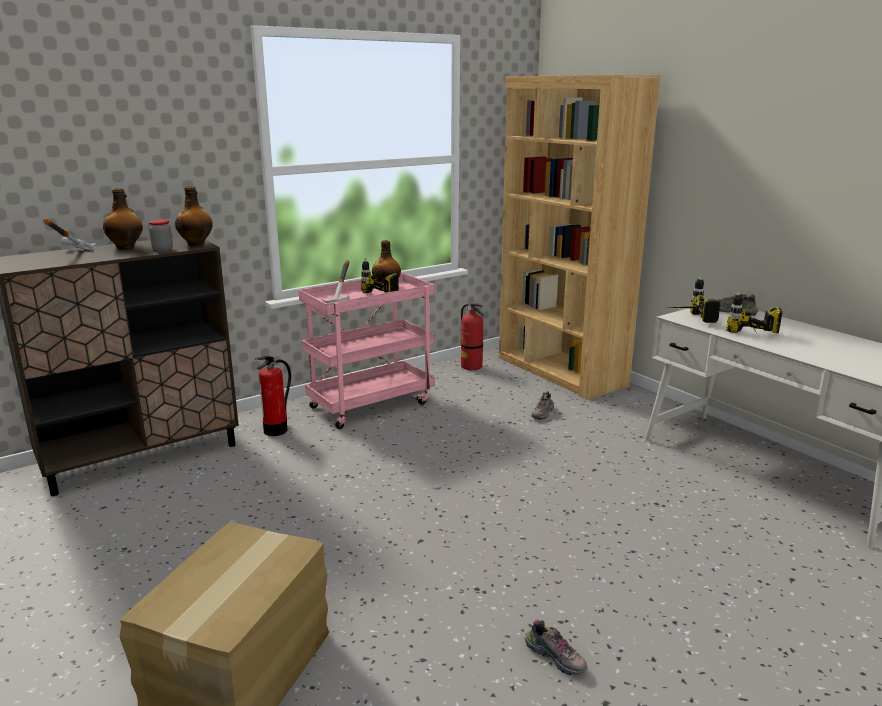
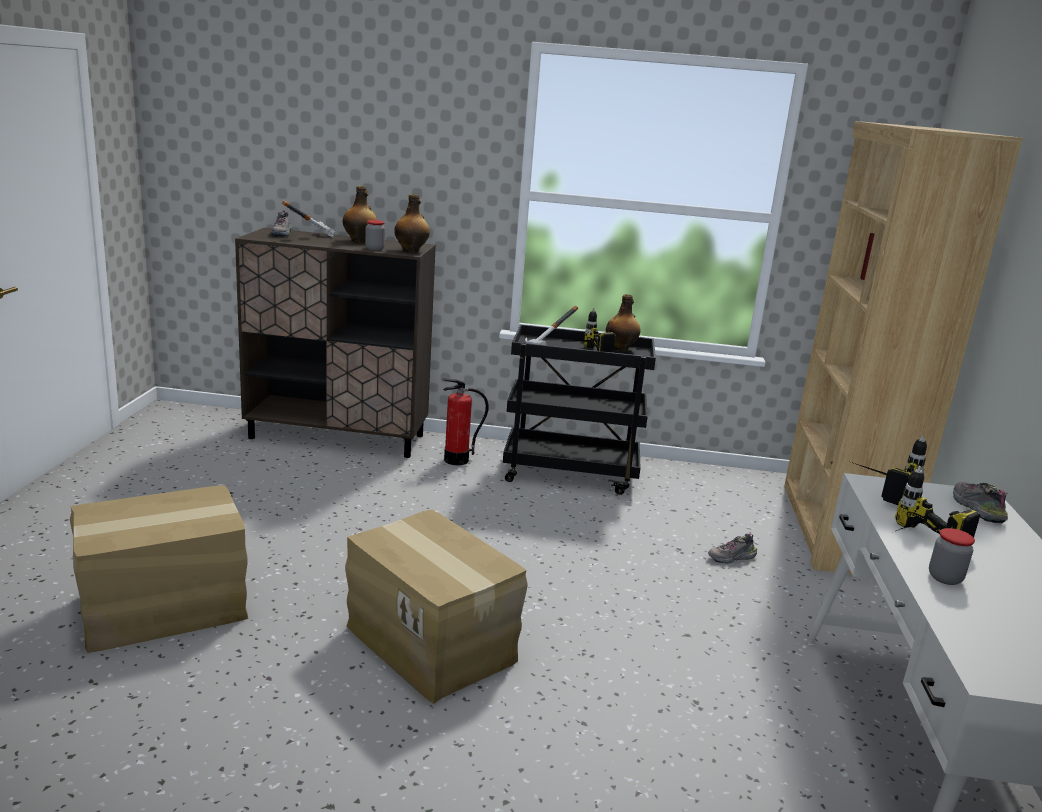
camera: 40 degrees right, 0 degrees up
pink cart [299,273,435,429] -> black cart [503,325,656,495]
fire extinguisher [461,303,484,370] -> none
shoe [525,619,587,675] -> shoe moved to [271,210,292,237]
none -> cardboard box [345,510,528,704]
none -> jar [929,528,975,585]

